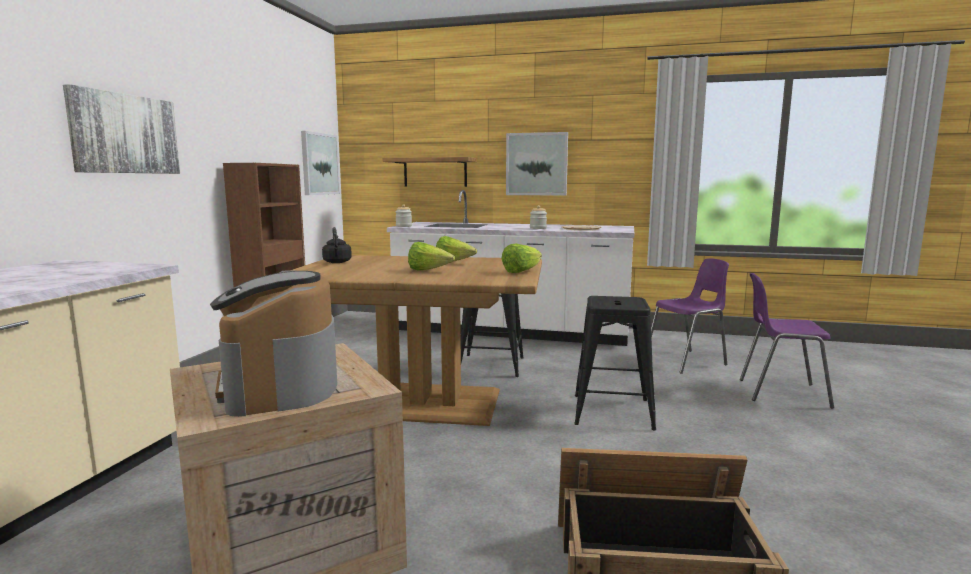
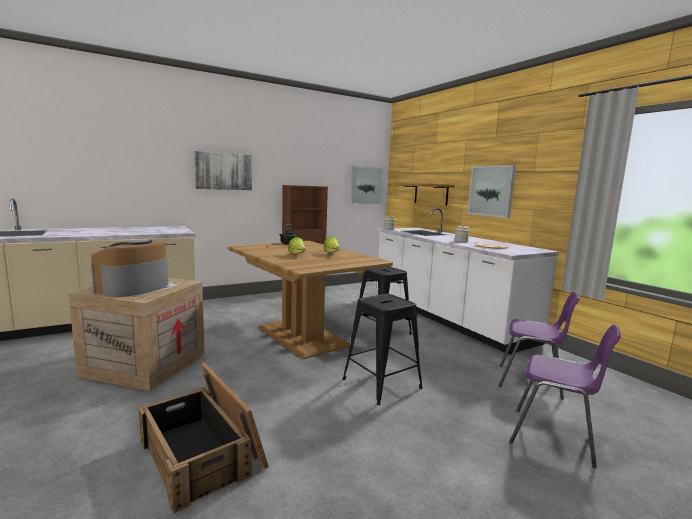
camera: 45 degrees right, 0 degrees up
lettuce [502,243,542,273] -> none
purple chair [740,273,834,409] -> purple chair turned 150 degrees clockwise [509,324,621,468]

